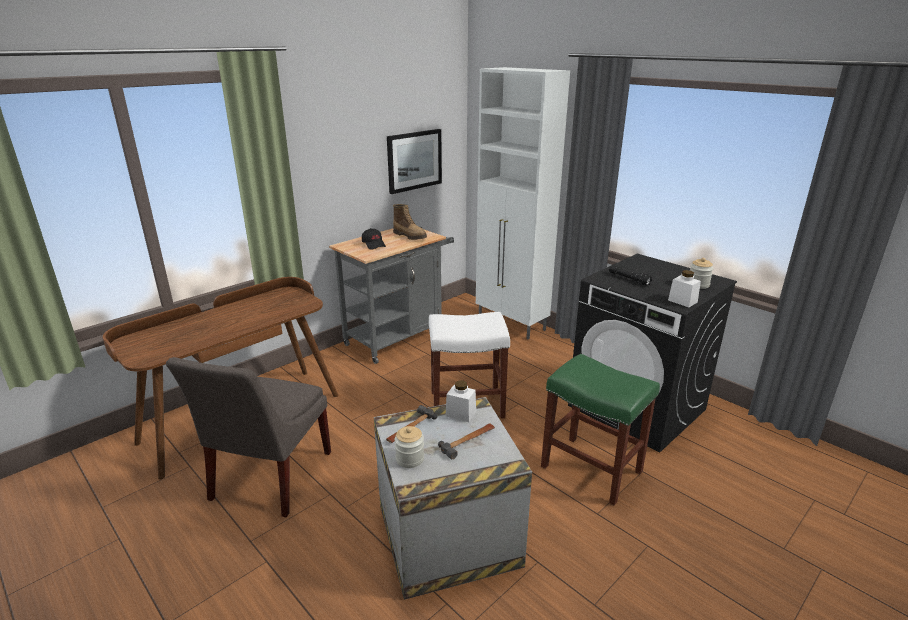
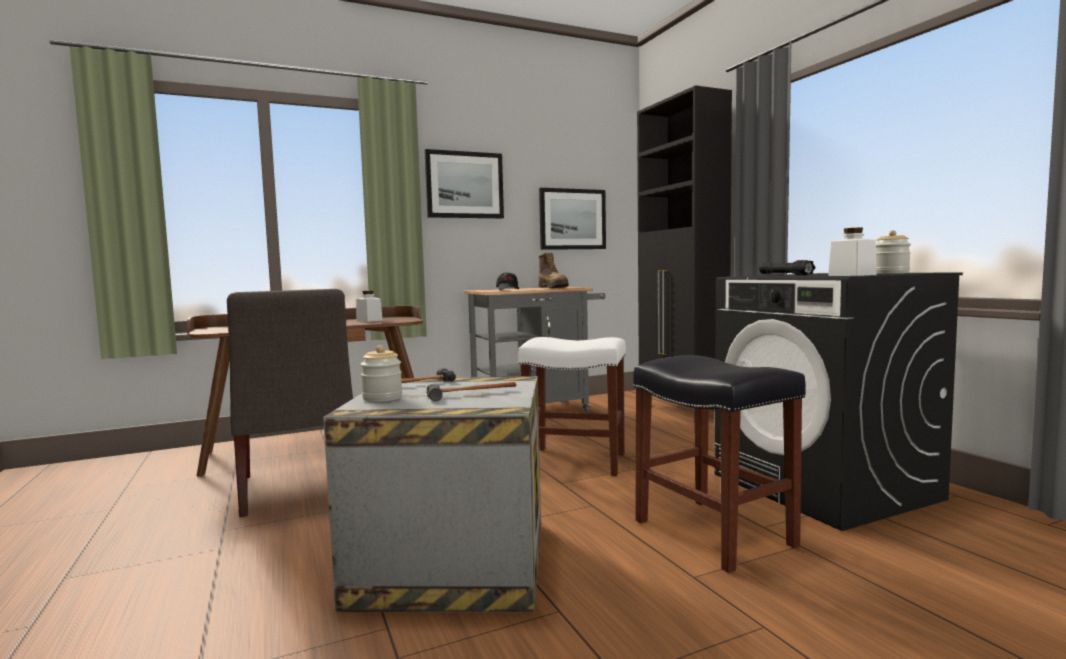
camera: 20 degrees right, 20 degrees down
grey chair [166,357,331,517] -> grey chair turned 60 degrees counterclockwise [227,289,353,517]
white jar [445,380,476,422] -> white jar moved to [356,291,383,322]
white cabinet [476,67,570,339] -> black cabinet [637,85,732,365]
green stool [541,354,660,505] -> black stool [633,355,806,573]
none -> picture [424,149,504,218]

